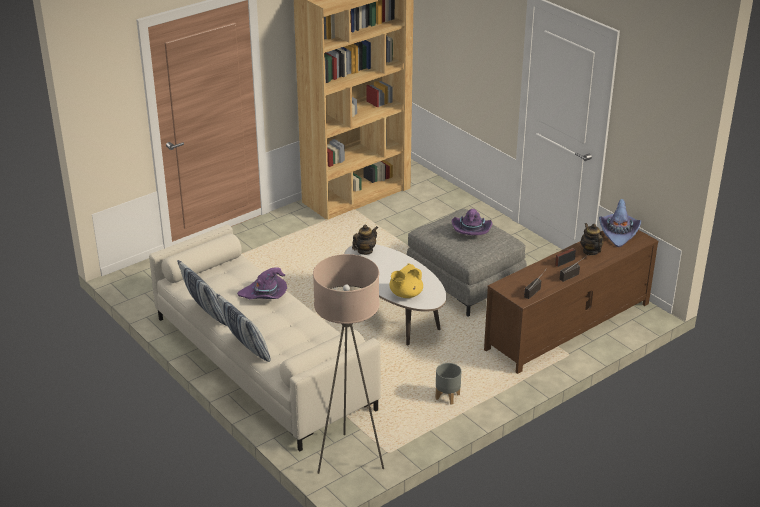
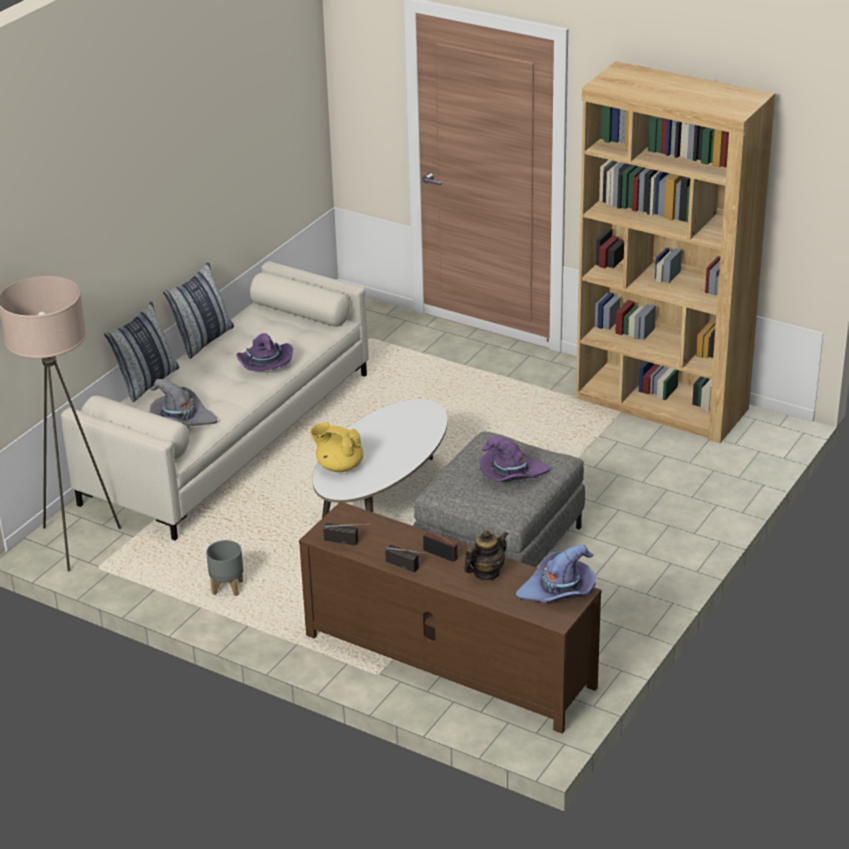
camera: 70 degrees right, 0 degrees up
teapot [352,225,378,255] -> none
none -> grey hat [149,379,217,426]

